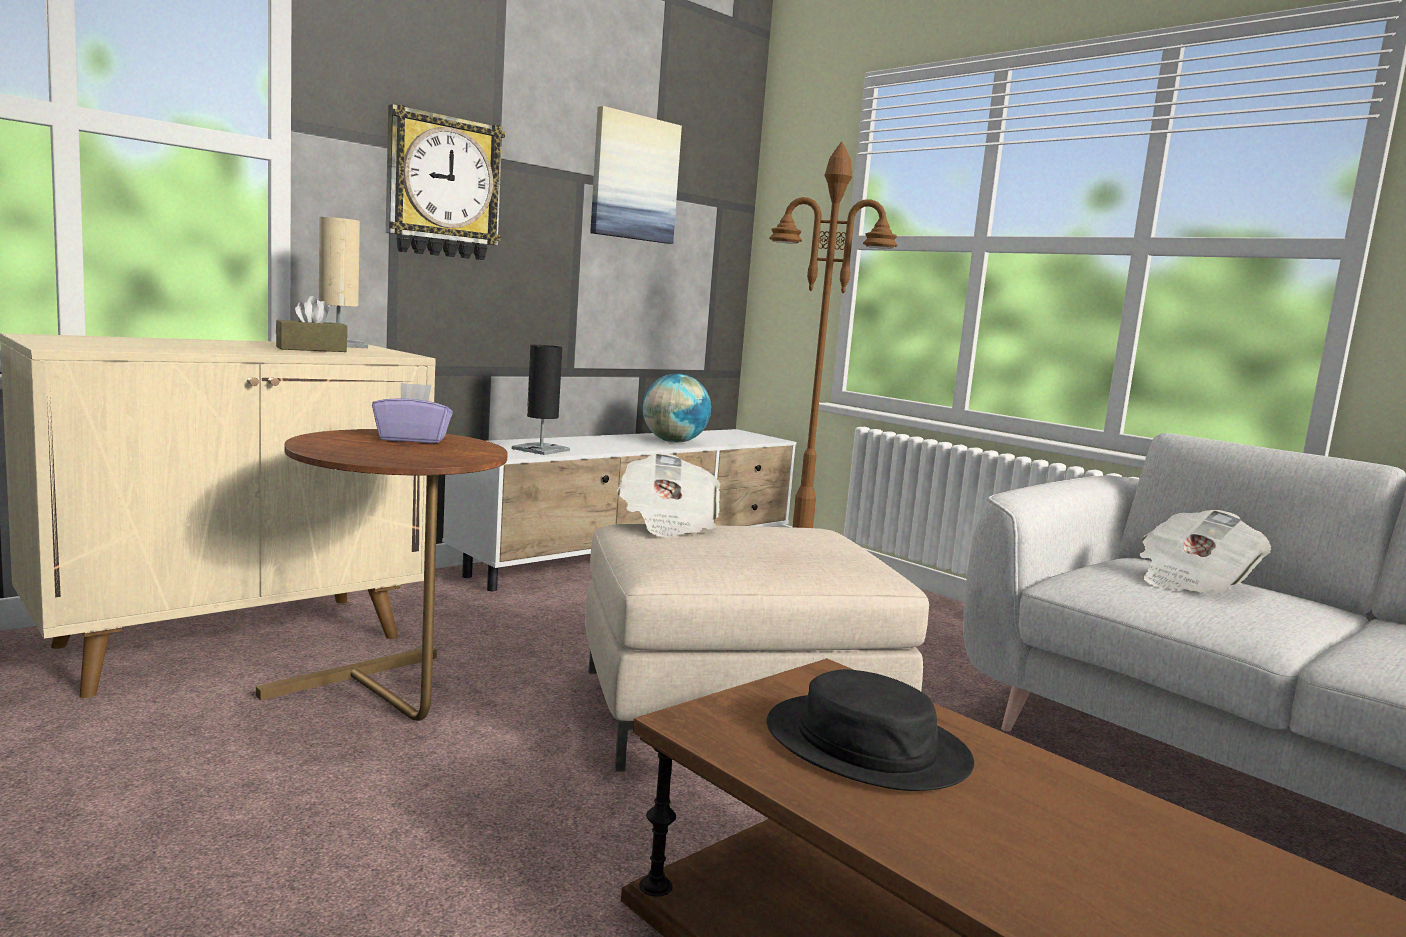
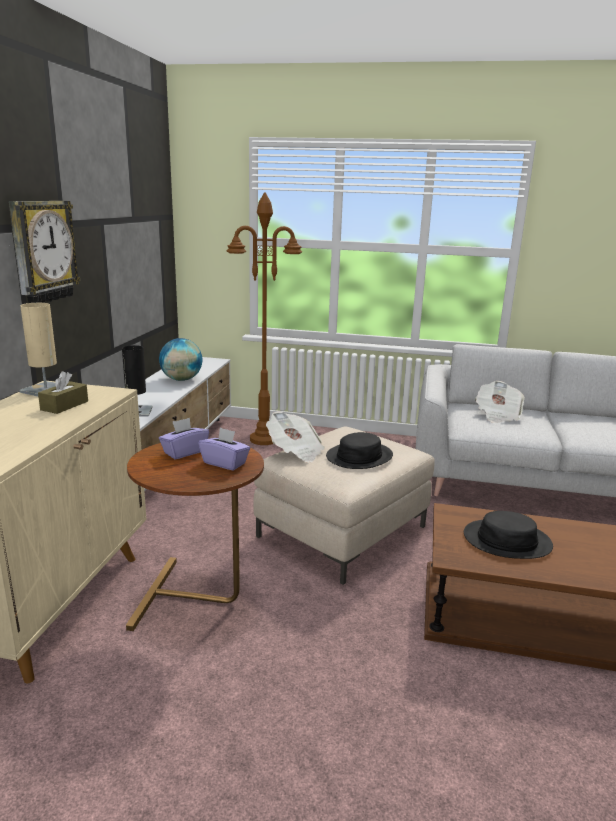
camera: 35 degrees left, 10 degrees up
picture [590,106,682,244] -> none
none -> purple tissue box [198,428,250,471]
none -> black hat [326,432,393,469]

